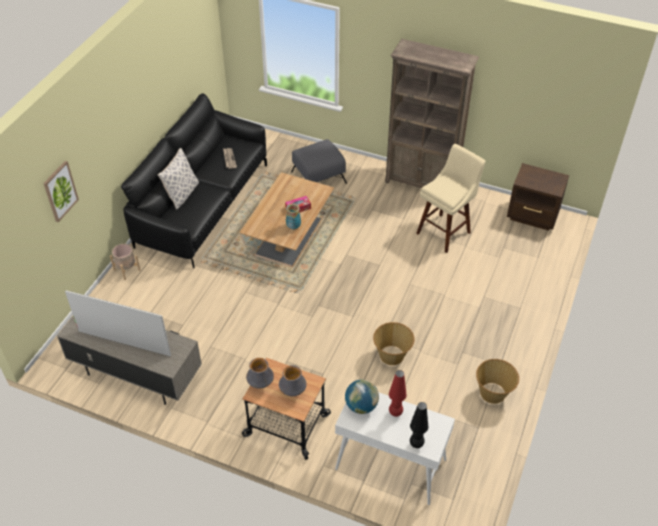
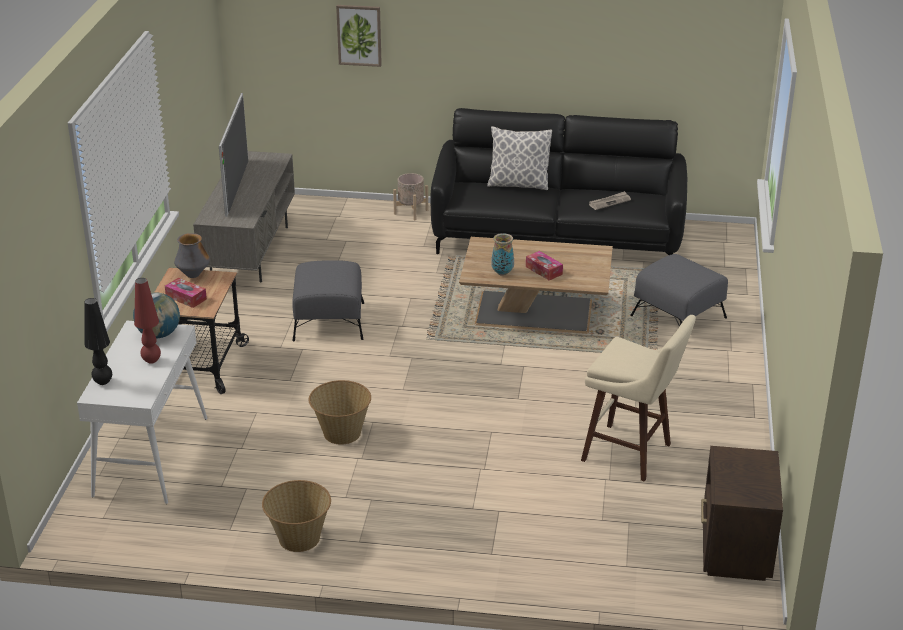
camera: 75 degrees right, 15 degrees down
vase [279,365,306,396] -> tissue box [165,278,207,308]
brown bookcase [385,39,479,188] -> none
none -> grey ottoman [292,260,364,341]

